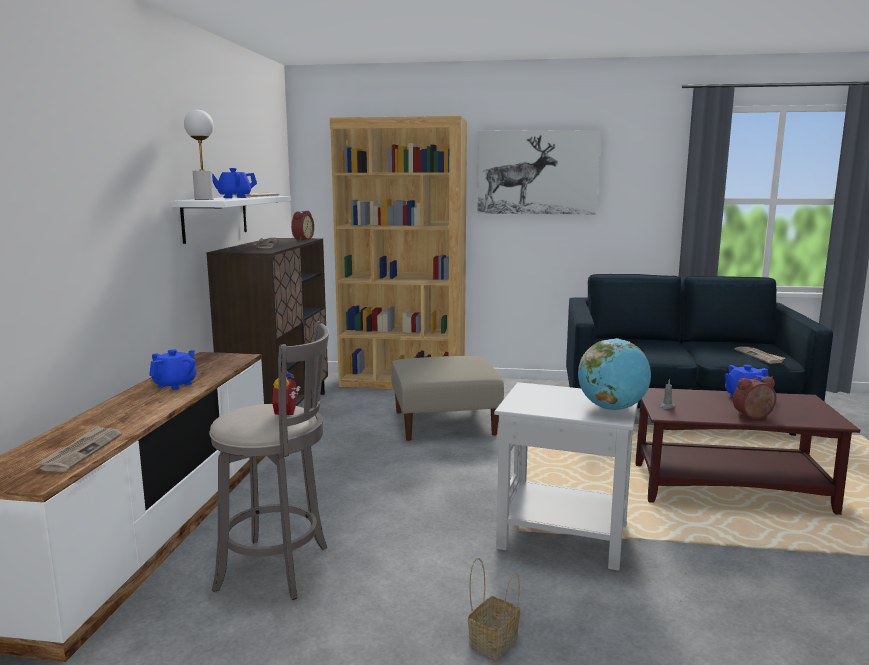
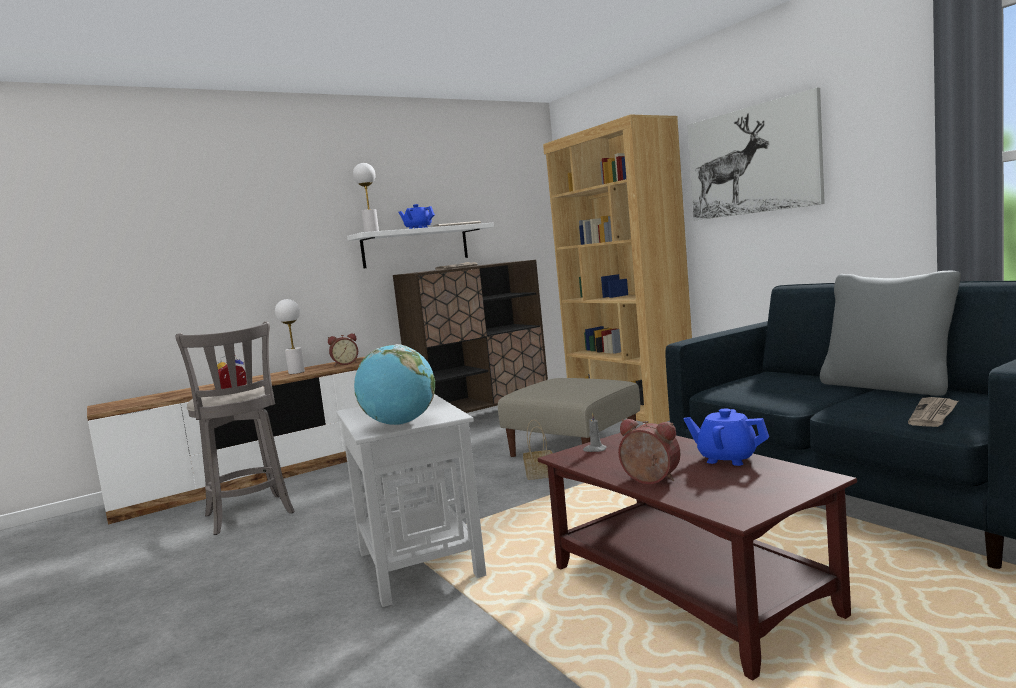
camera: 50 degrees right, 5 degrees down
newspaper [37,425,122,472] -> none
blue teapot [149,349,196,390] -> white table lamp [275,299,305,374]
alarm clock [291,211,314,240] -> alarm clock moved to [328,333,358,366]
basket [468,558,520,660] -> basket moved to [523,420,552,480]
none -> grey pillow [820,271,961,396]

